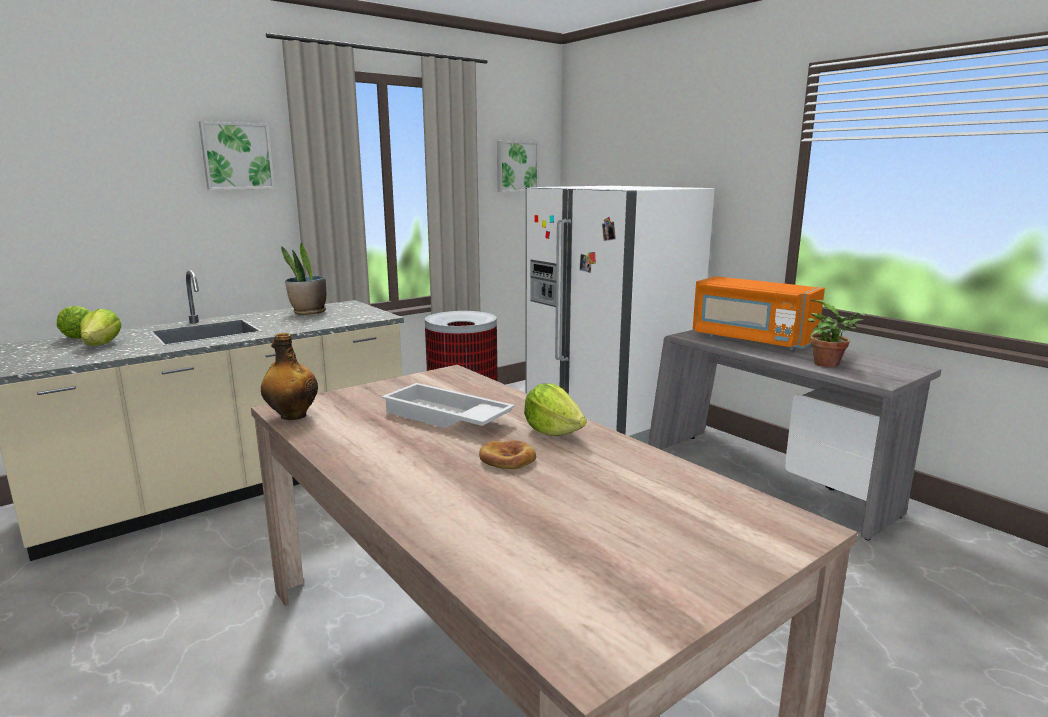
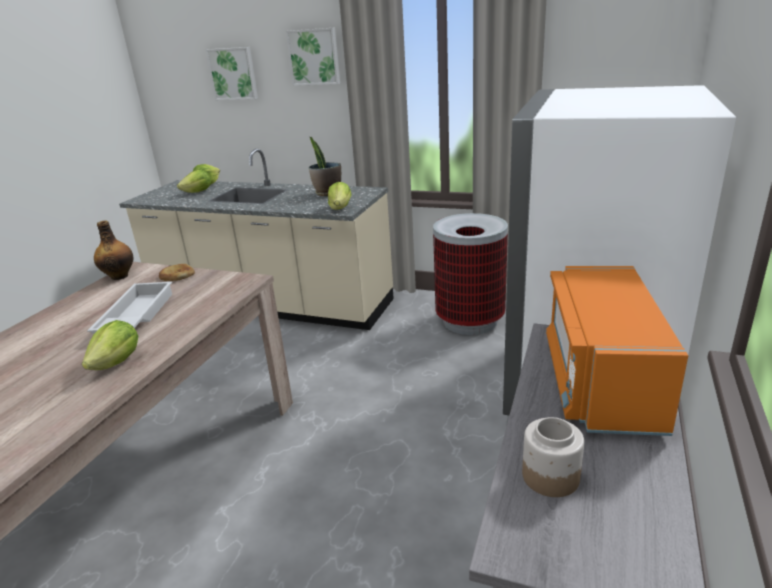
camera: 60 degrees right, 10 degrees up
bread [479,440,536,469] -> bread moved to [159,264,195,281]
picture [497,141,539,192] -> picture moved to [206,47,258,100]
potted plant [808,300,865,367] -> jar [522,417,584,497]
none -> lettuce [328,182,352,210]

